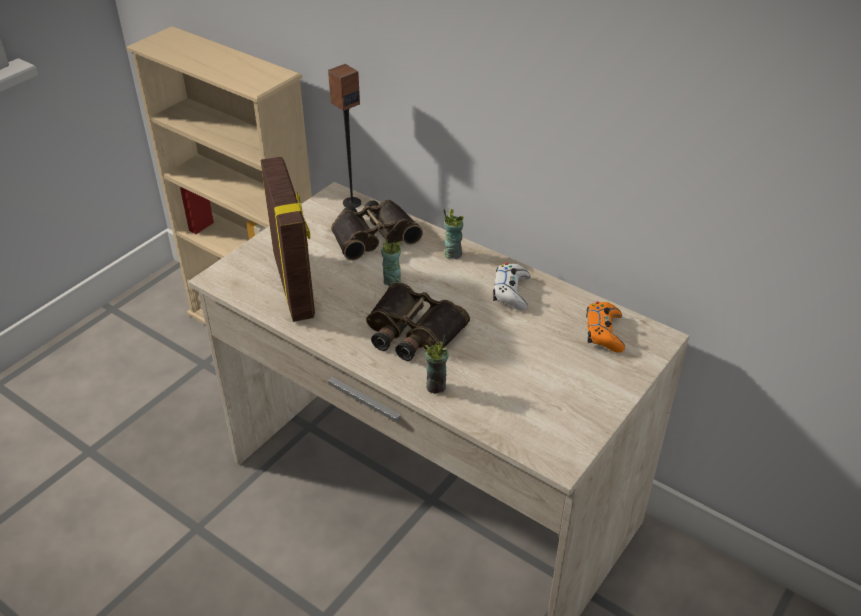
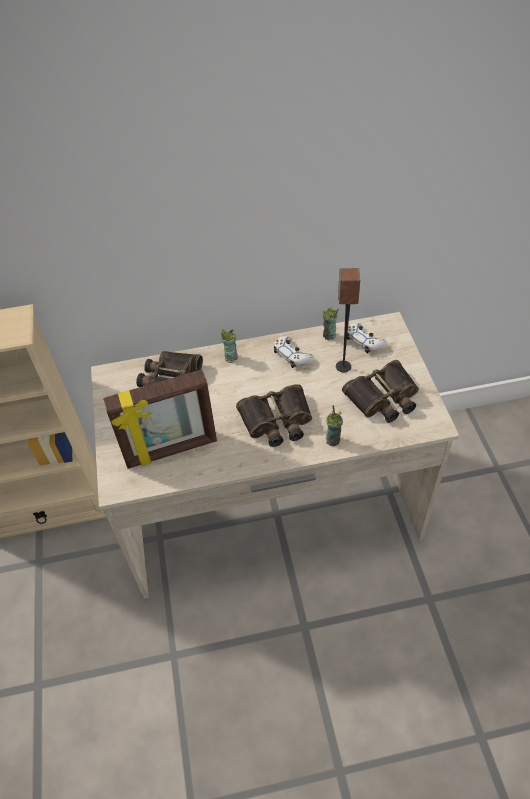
camera: 45 degrees left, 10 degrees up
picture frame [260,157,315,322] -> picture frame turned 135 degrees clockwise [103,369,217,469]
speaker [328,64,361,208] -> speaker moved to [336,268,360,373]
cup [381,239,401,286] -> cup moved to [323,306,338,340]
orange game controller [586,302,625,353] -> white game controller [347,322,387,353]
none -> binoculars [342,360,419,423]

